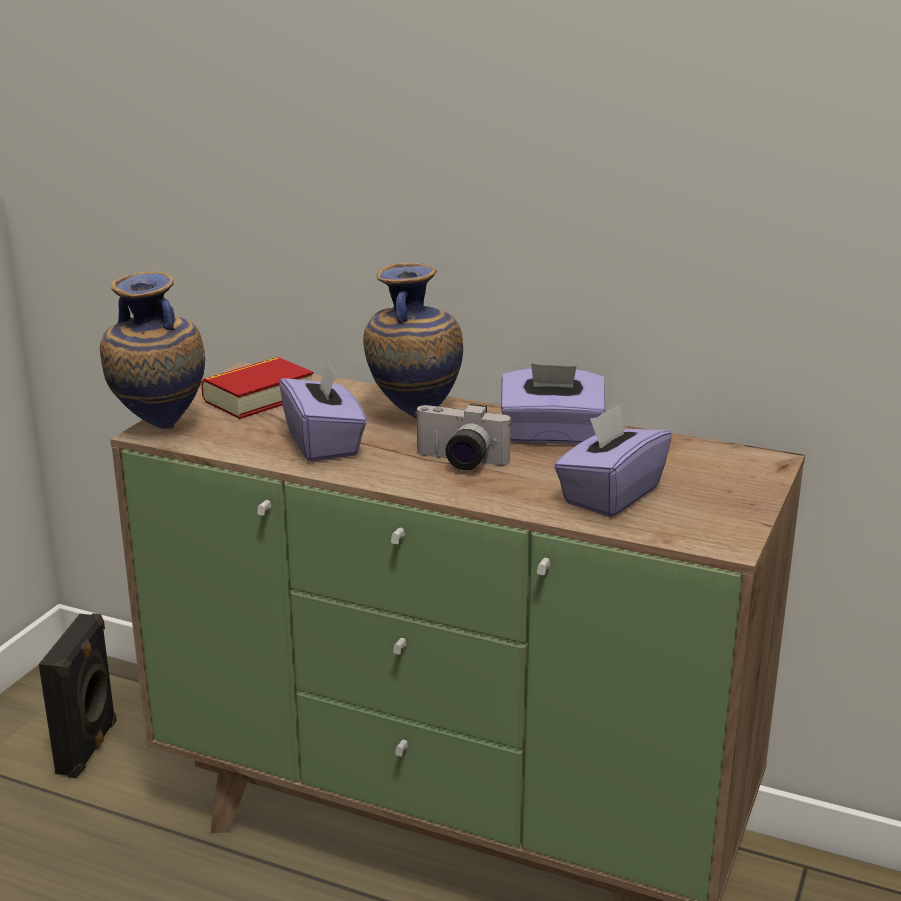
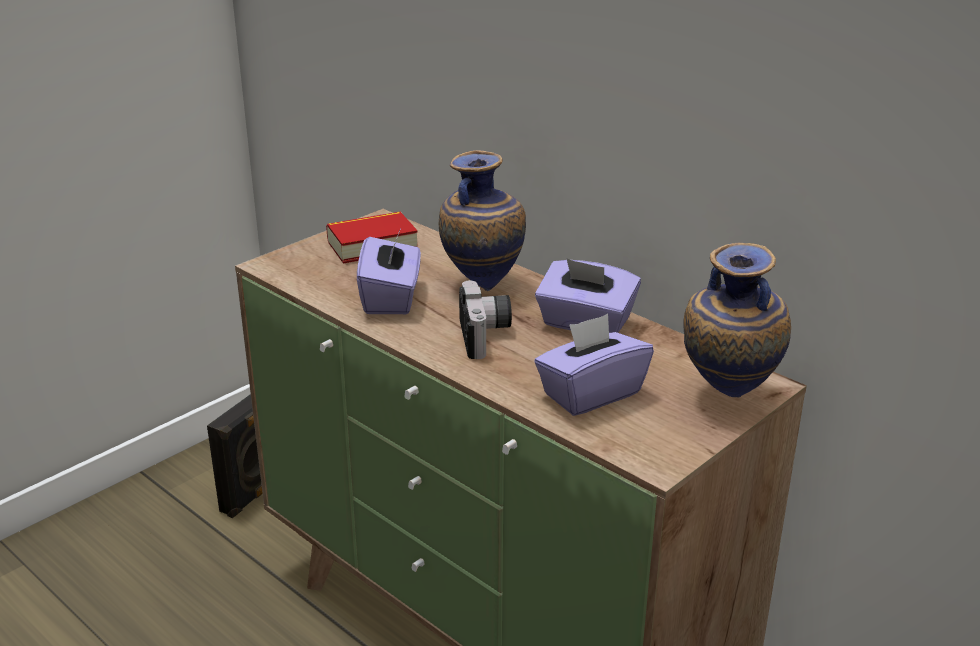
camera: 20 degrees right, 5 degrees up
vase [100,271,205,429] -> vase moved to [684,243,791,397]
camera [414,404,511,470] -> camera turned 135 degrees counterclockwise [459,280,512,359]

